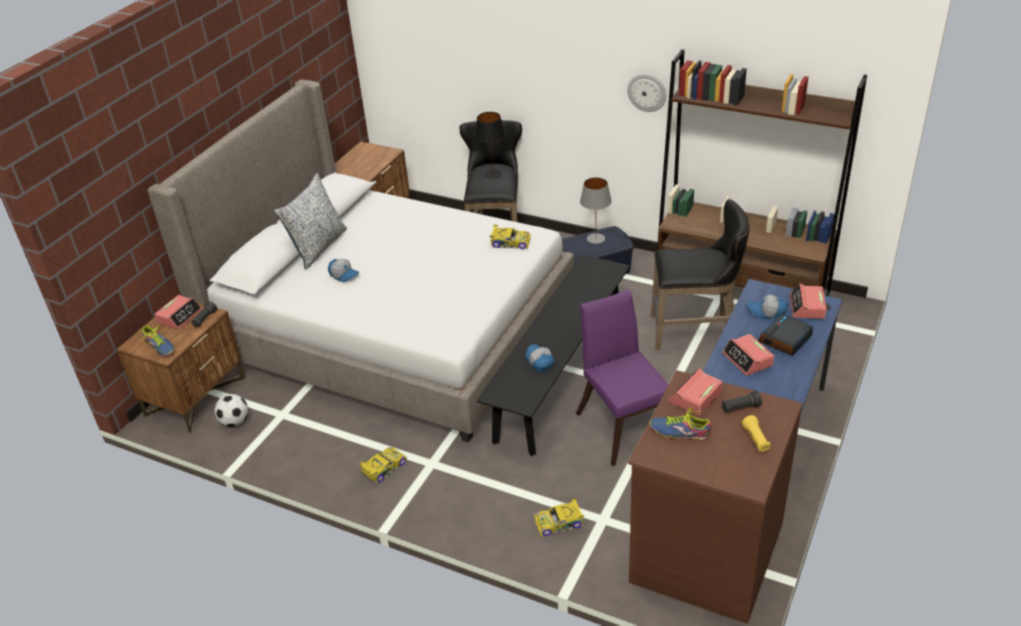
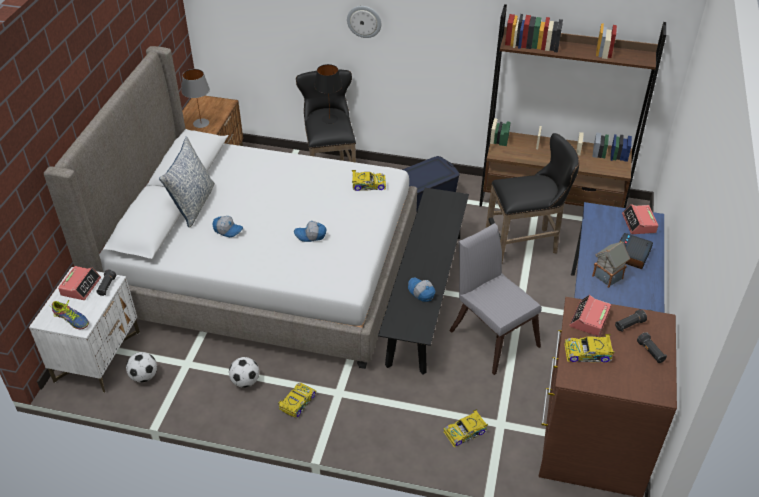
camera: 15 degrees left, 5 degrees up
brown nightstand [116,303,245,433] -> white nightstand [29,267,140,393]
purple chair [576,289,668,466] -> grey chair [449,223,542,375]
grey table lamp [580,177,612,244] -> grey table lamp moved to [182,69,210,128]
wall clock [627,74,667,112] -> wall clock moved to [347,6,381,38]
shoe [650,407,712,440] -> toy car [564,334,614,363]
alarm clock [722,334,774,376] -> toy house [592,241,630,288]
yellow flashlight [742,415,770,452] -> black flashlight [637,332,667,363]
cap [747,294,788,319] -> cap moved to [294,221,326,242]
none -> football [229,357,259,388]

